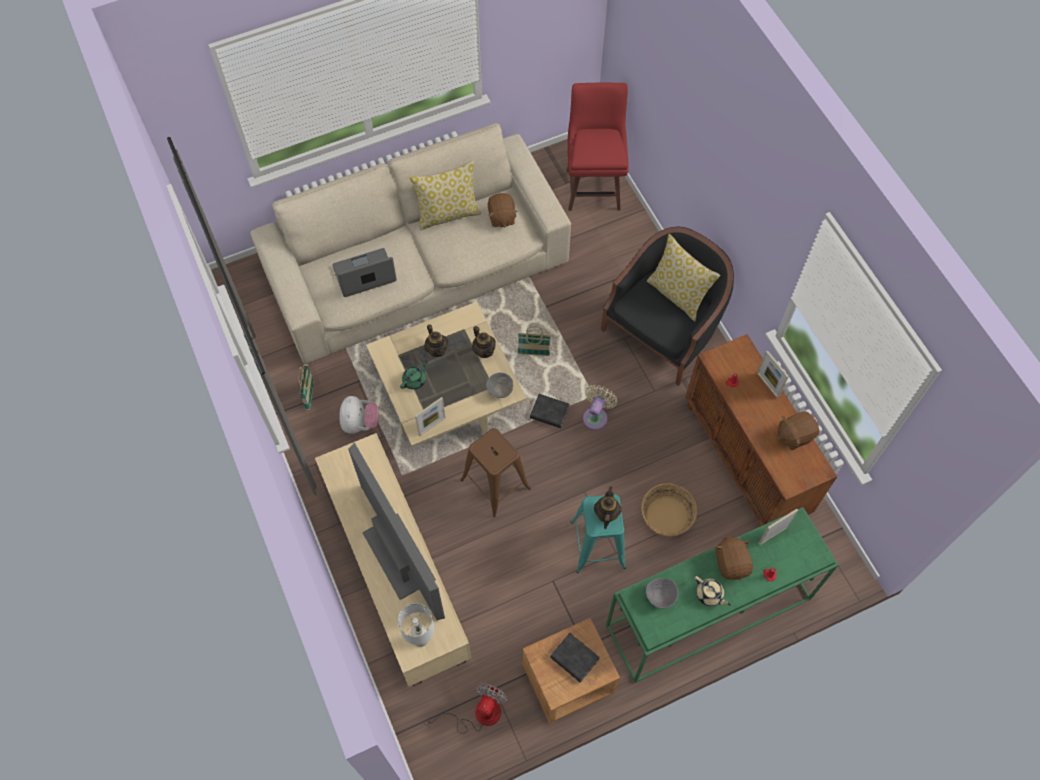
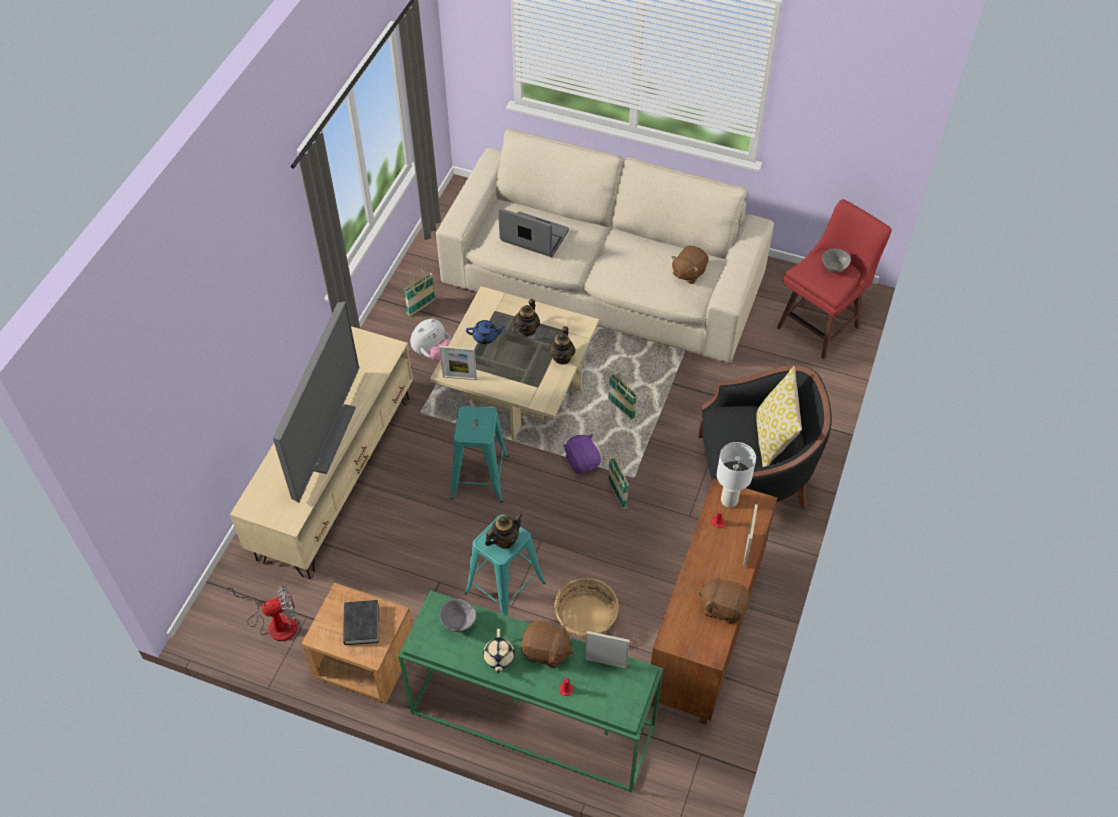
camera: 45 degrees right, 10 degrees down
white table lamp [398,603,434,647] -> white table lamp moved to [717,442,756,508]
green teapot [400,361,428,390] -> blue teapot [466,320,506,344]
pillow [409,160,481,230] -> none
brown stool [461,428,531,517] -> turquoise stool [450,406,509,503]
grey bowl [486,373,513,398] -> grey bowl moved to [822,249,851,273]
black book [530,394,569,428] -> purple plush toy [563,434,601,473]
beige fan [583,385,617,430] -> basket [608,456,629,509]
brown plush toy [715,536,753,580] -> brown plush toy turned 75 degrees clockwise [521,621,574,668]

